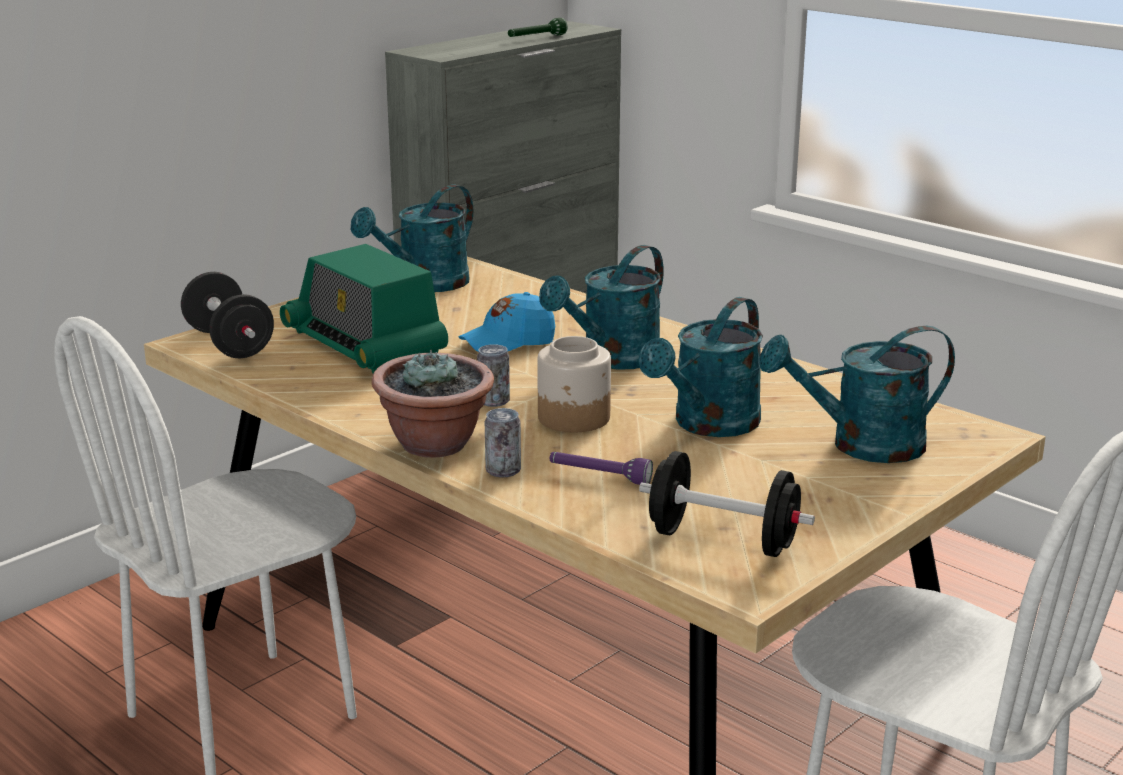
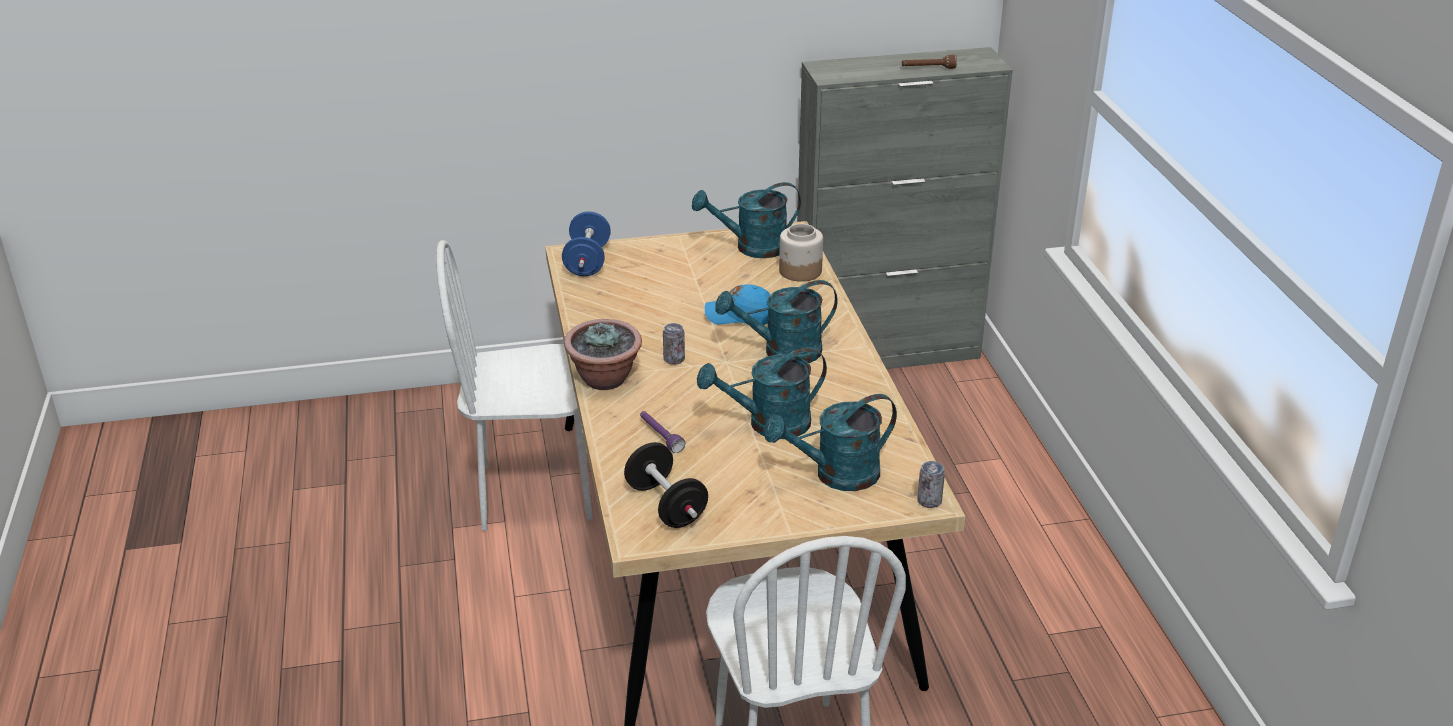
camera: 35 degrees right, 10 degrees up
black dumbbell [181,272,274,358] -> blue dumbbell [562,211,611,276]
radio [280,244,448,373] -> none
can [485,408,521,478] -> can moved to [917,461,945,508]
green flashlight [508,18,567,37] -> brown flashlight [902,55,957,69]
jar [537,336,611,432] -> jar moved to [779,224,823,282]
turquoise watering can [759,326,955,463] -> turquoise watering can turned 45 degrees counterclockwise [764,394,897,491]

